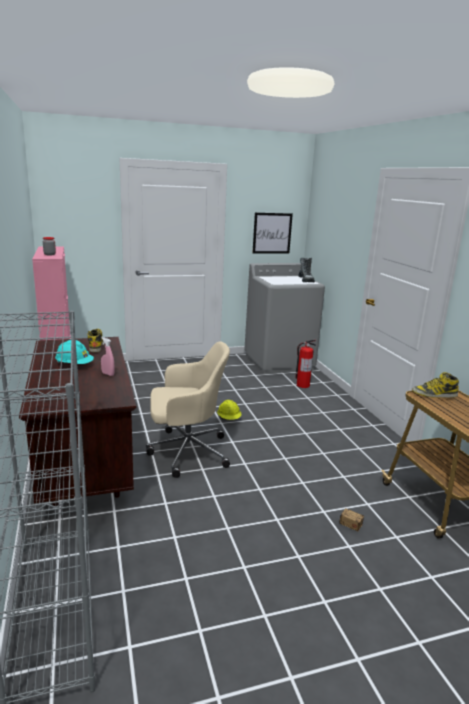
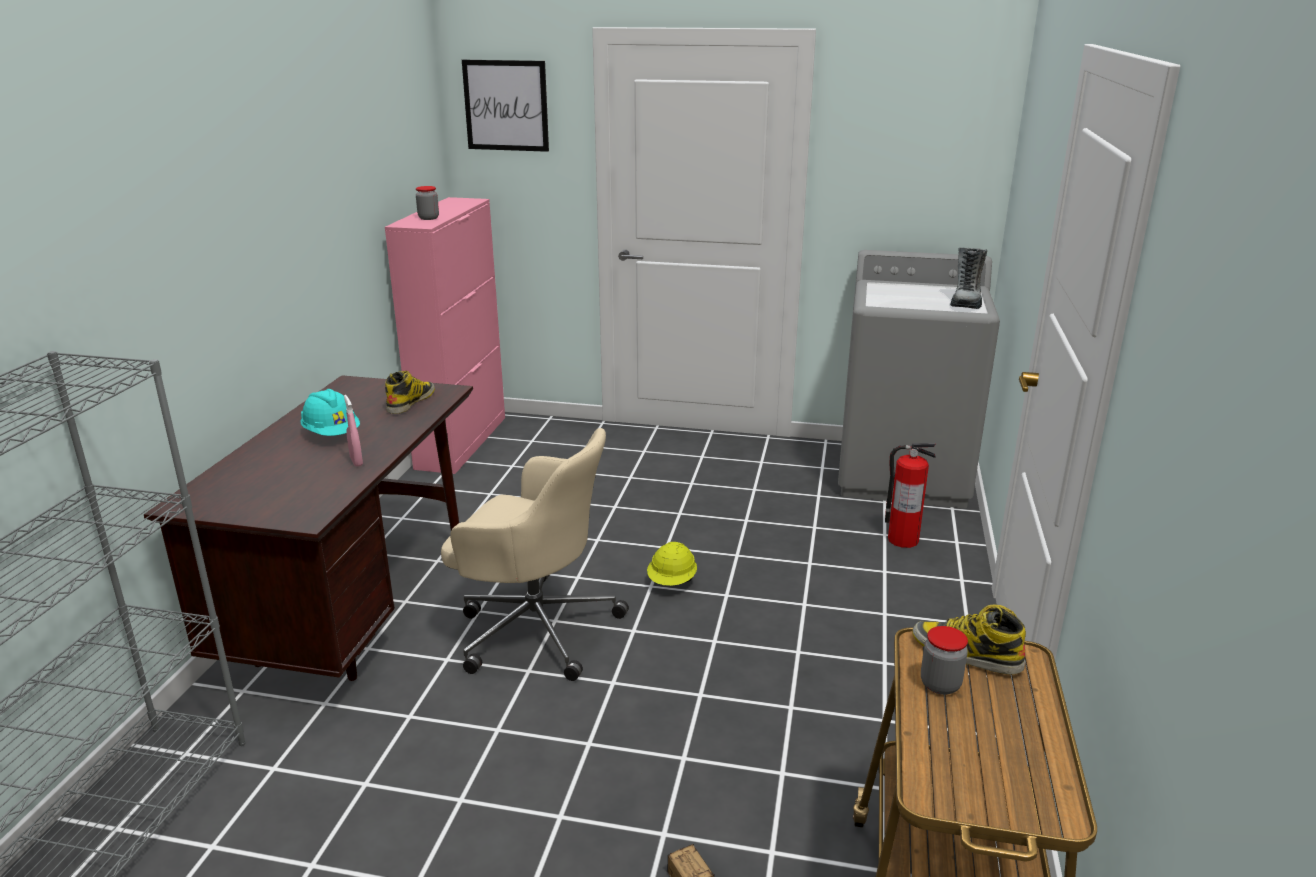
camera: 30 degrees right, 5 degrees up
picture [253,213,293,254] -> picture moved to [462,60,549,152]
none -> jar [921,626,968,695]

